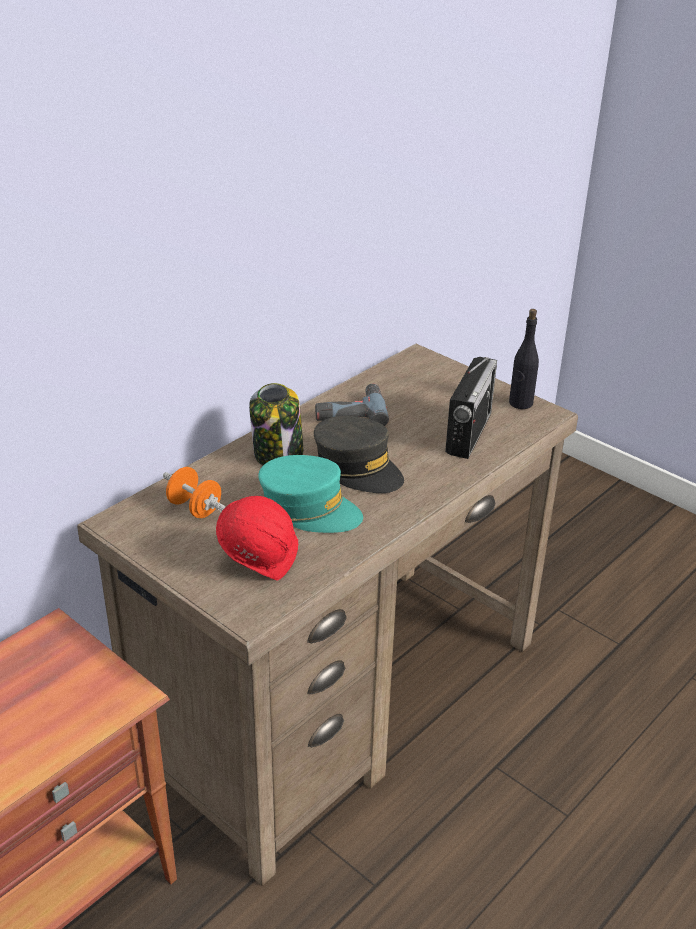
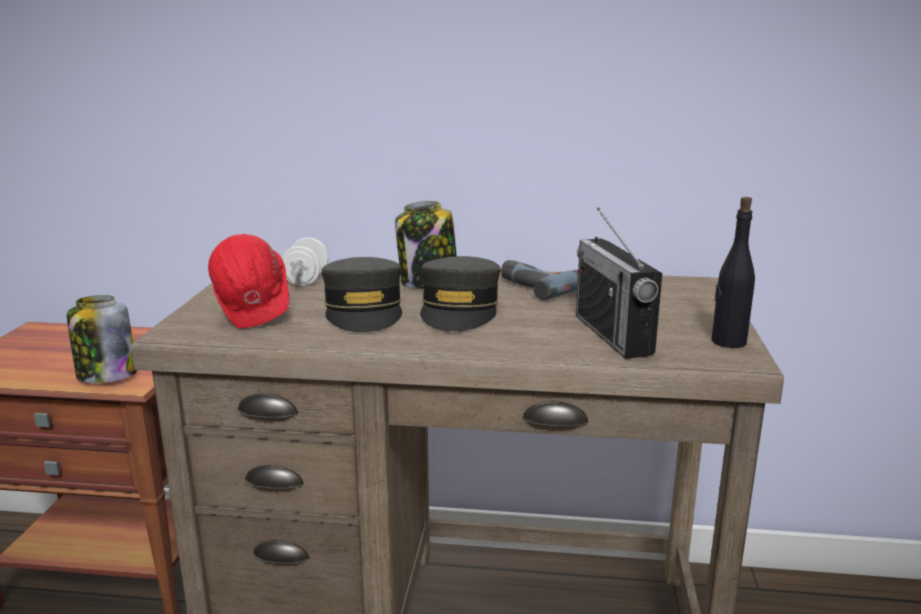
camera: 55 degrees right, 15 degrees down
orange dumbbell [163,467,226,518] -> white dumbbell [282,238,329,286]
turquoise cap [258,455,363,533] -> grey cap [322,257,402,332]
radio [445,357,497,459] -> radio turned 90 degrees clockwise [576,207,662,359]
none -> jar [67,295,137,383]

